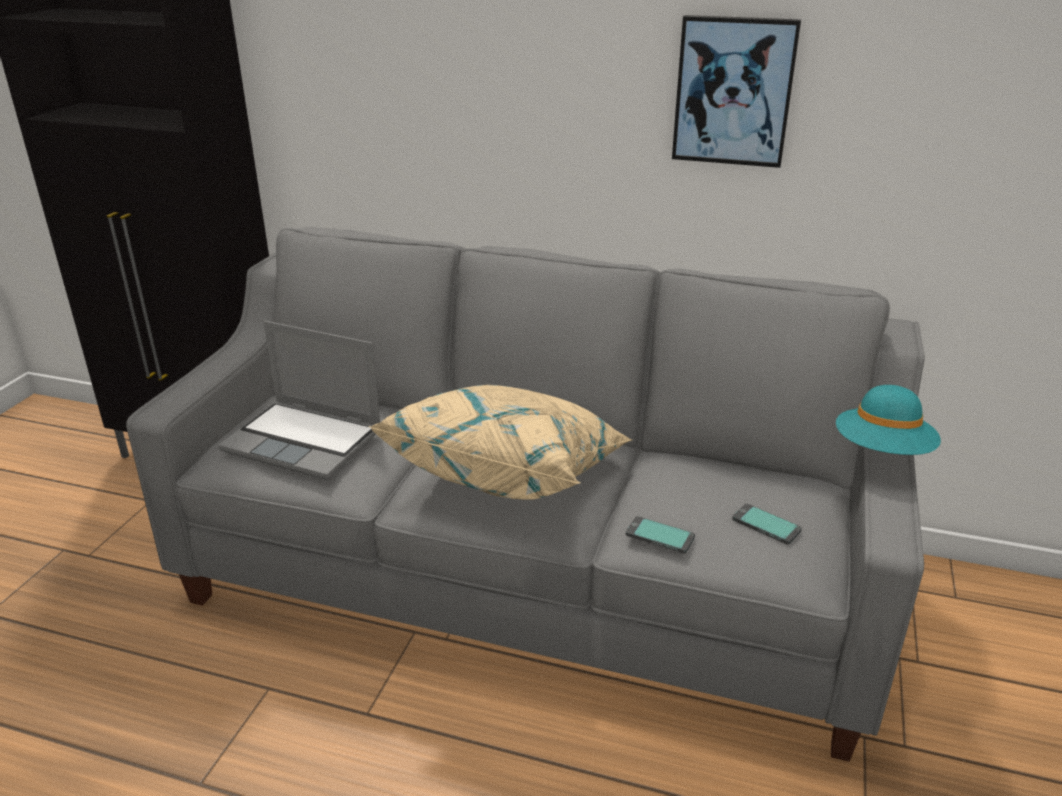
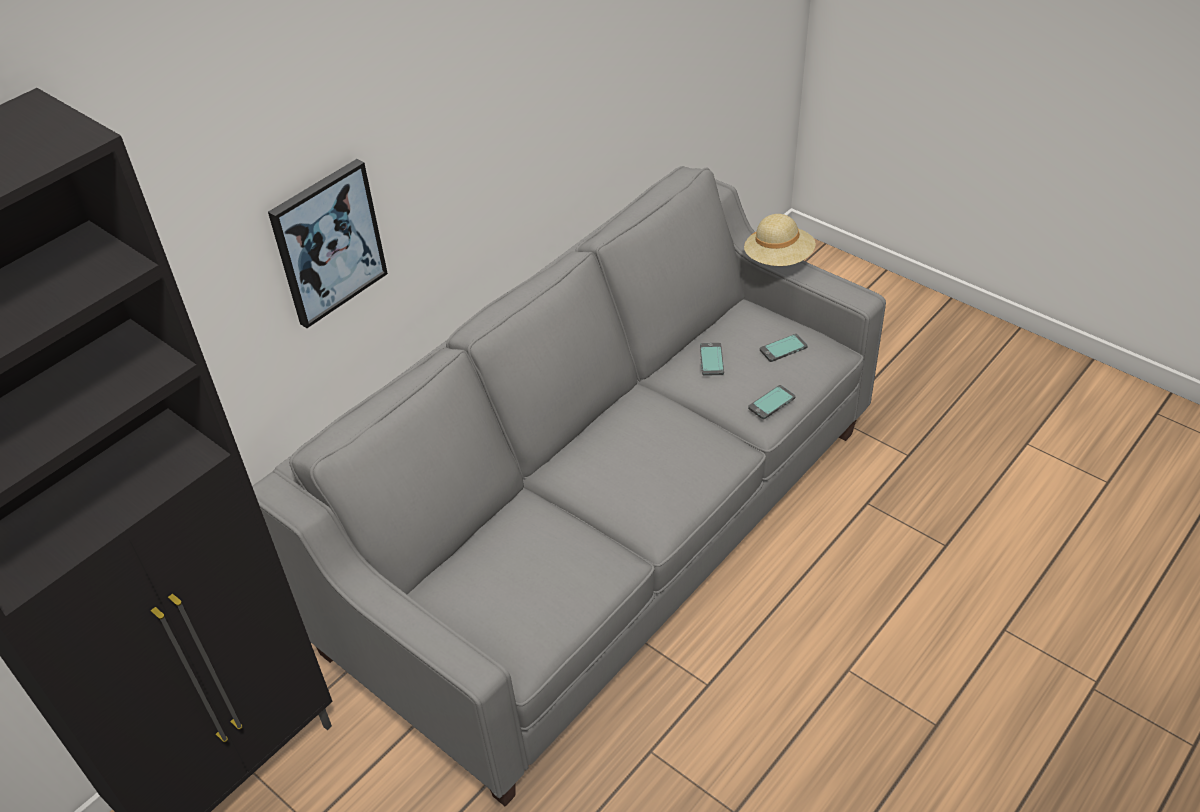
camera: 65 degrees left, 15 degrees up
laptop [218,321,380,480] -> none
beige pillow [369,385,632,500] -> none
picture [672,15,801,168] -> picture moved to [268,159,388,328]
turquoise hat [836,385,941,455] -> beige hat [744,214,816,266]
none -> phone [700,343,724,376]

